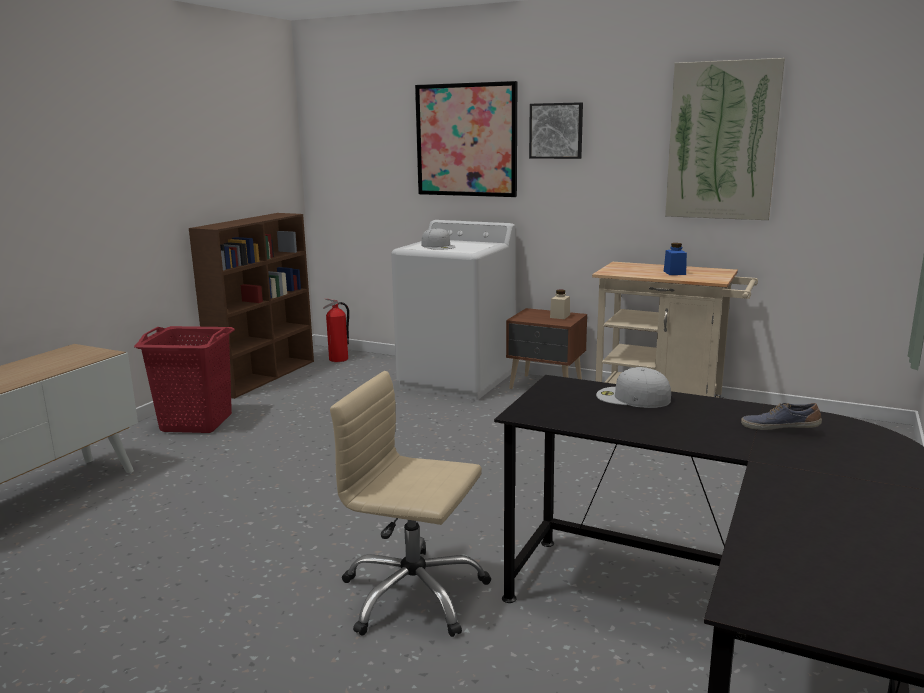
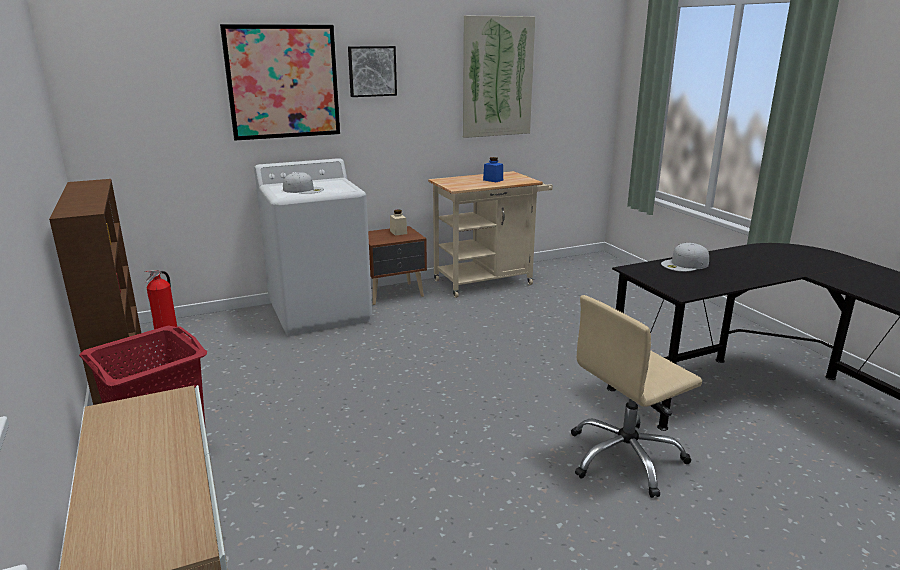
camera: 50 degrees left, 5 degrees up
shoe [741,403,822,430] -> none

